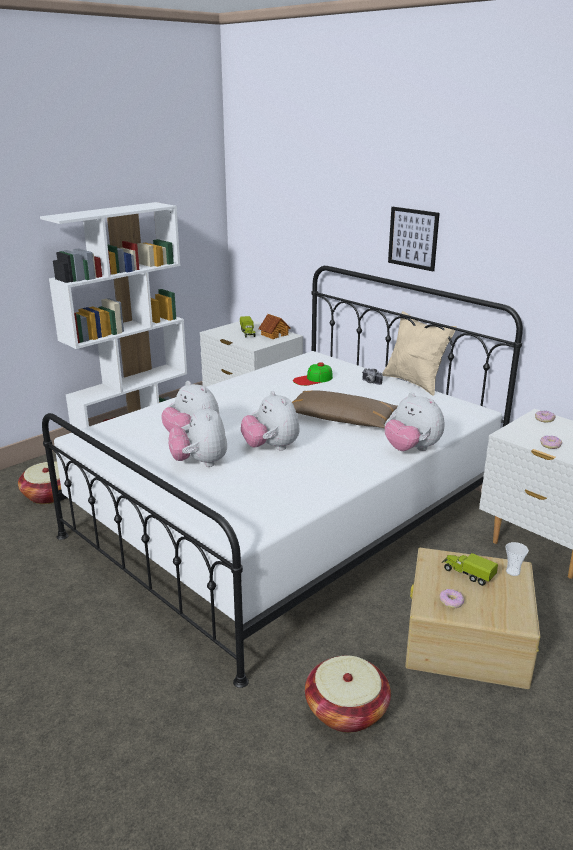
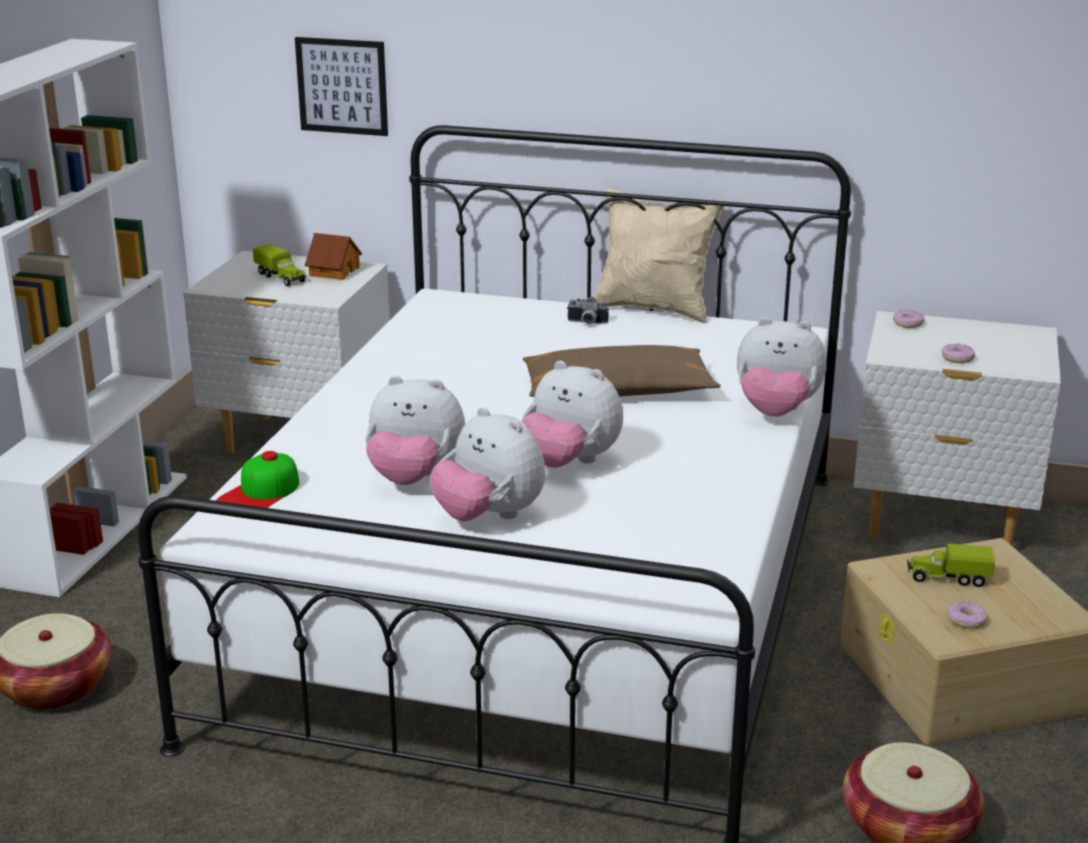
camera: 30 degrees left, 0 degrees up
cap [293,362,333,386] -> cap moved to [216,451,299,508]
picture [388,207,440,271] -> picture moved to [295,37,388,136]
cup [505,542,529,576] -> none

